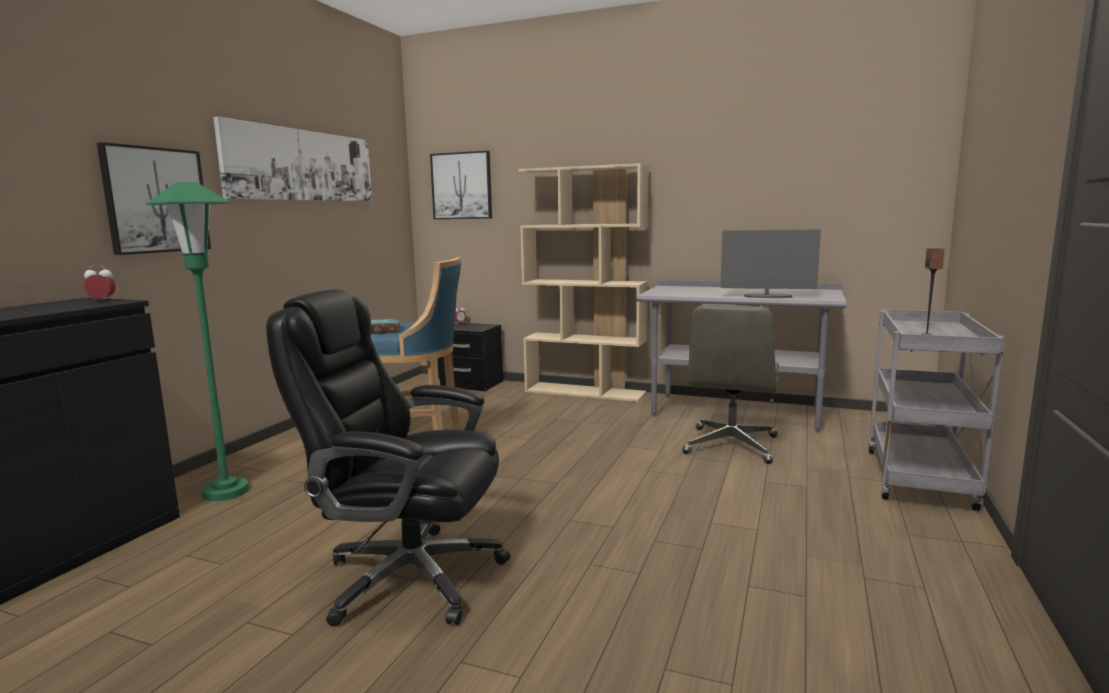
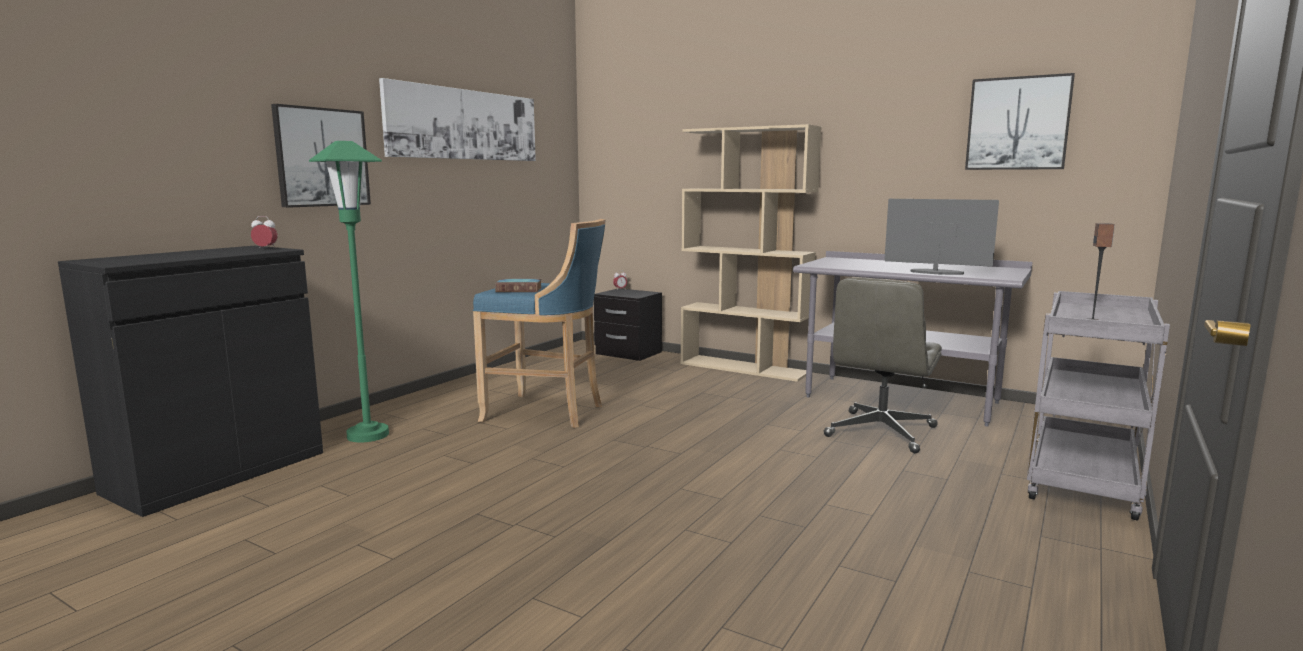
camera: 10 degrees right, 0 degrees up
black office chair [266,289,511,626] -> none
picture [430,151,492,219] -> picture moved to [965,73,1075,170]

